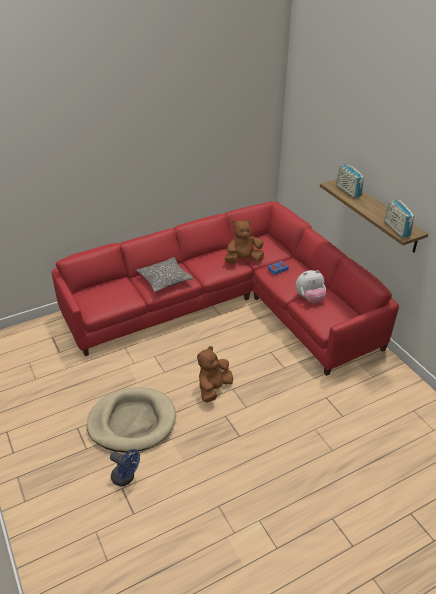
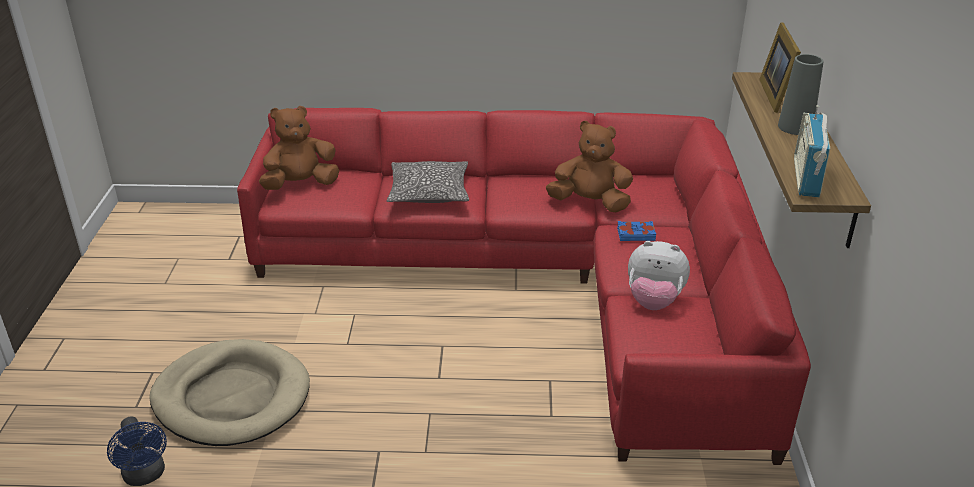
camera: 30 degrees right, 5 degrees down
brown plush toy [197,346,233,402] -> brown plush toy moved to [259,106,339,190]
radio [336,162,364,198] -> picture frame [759,22,801,113]
none -> grey vase [778,54,824,135]

